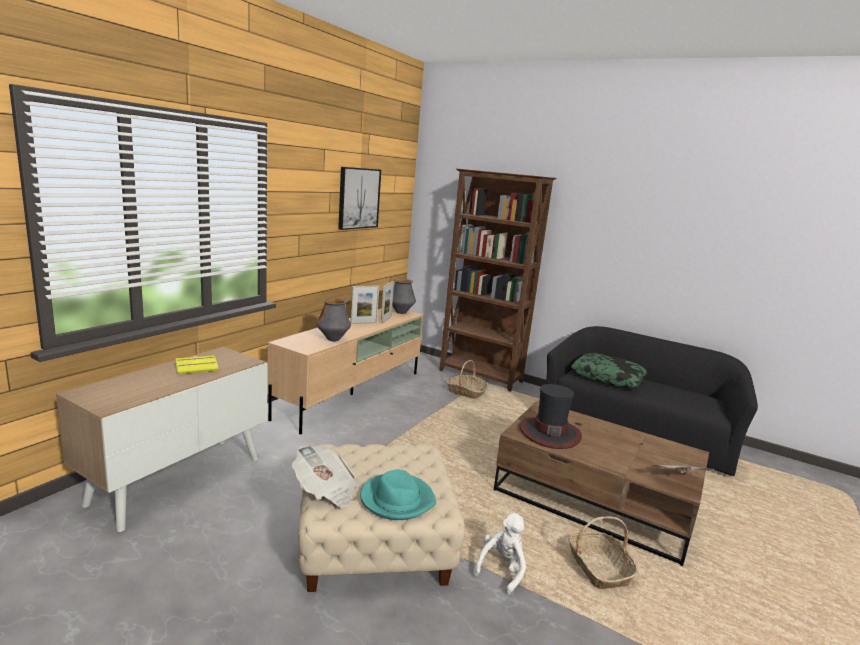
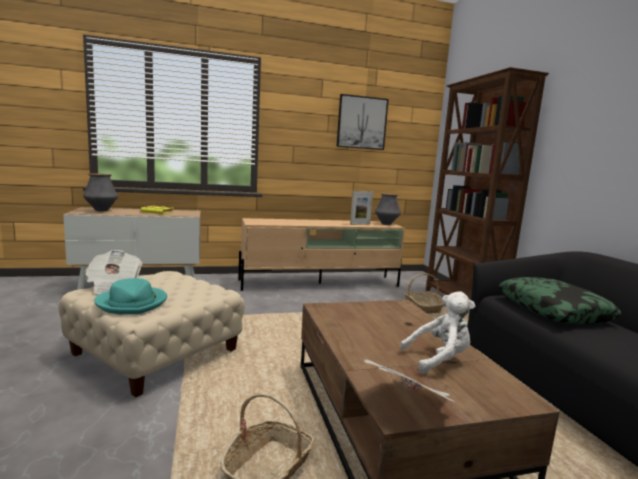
camera: 45 degrees right, 5 degrees down
vase [316,298,351,341] -> vase moved to [83,173,118,211]
picture frame [350,285,379,324] -> none
white plush toy [473,513,526,595] -> white plush toy moved to [400,291,475,374]
hat [519,384,582,449] -> none

